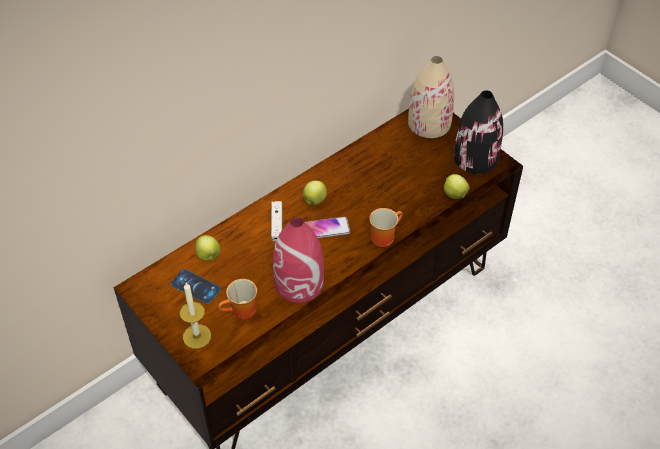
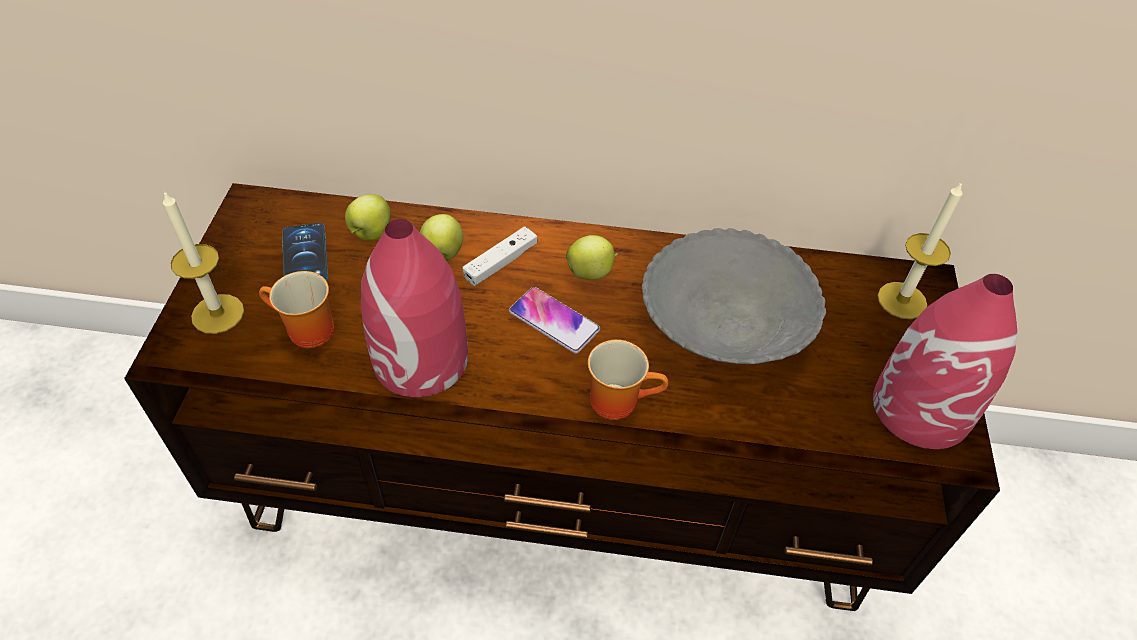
camera: 45 degrees right, 0 degrees up
beige vase [408,56,454,138] -> candle [878,182,963,319]
apple [444,174,469,199] -> apple moved to [420,214,463,261]
black vase [454,91,503,174] -> red vase [873,274,1017,449]
none -> grey bowl [642,228,826,364]

